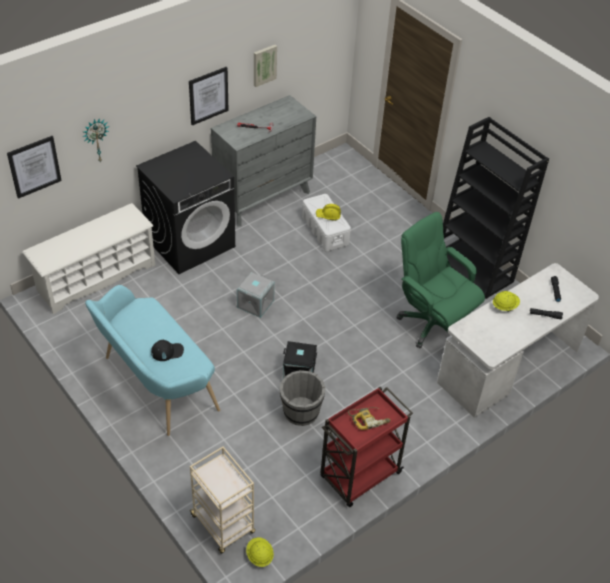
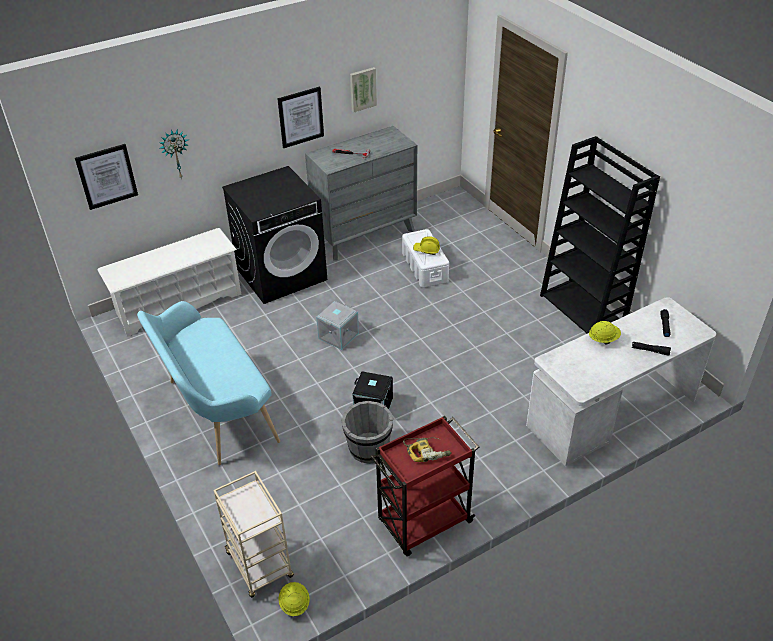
camera: 10 degrees right, 5 degrees down
black cap [151,340,184,361] -> none
green office chair [397,212,485,348] -> none

